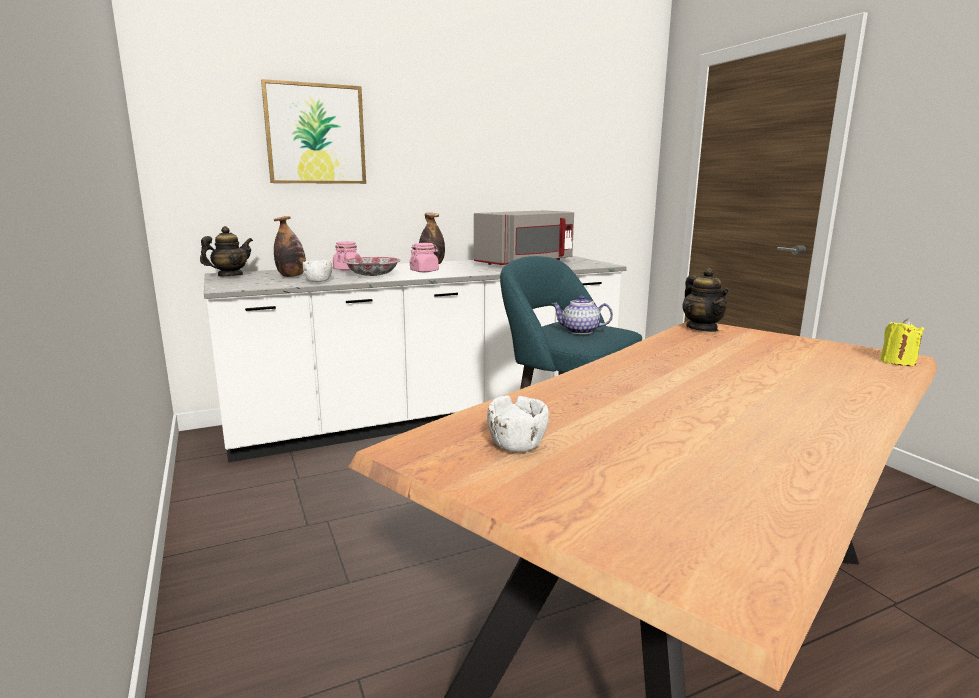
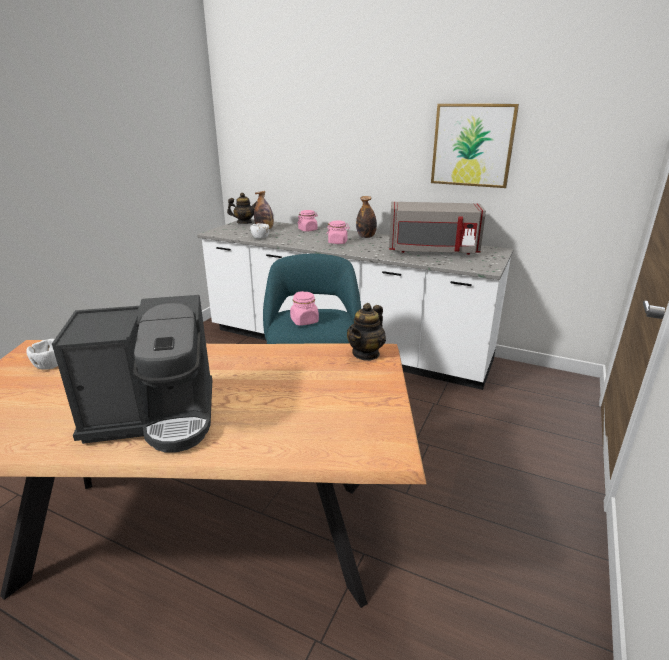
camera: 50 degrees right, 10 degrees up
picture [261,79,366,184] -> picture moved to [431,104,519,188]
bowl [343,257,400,276] -> none
teapot [552,295,613,334] -> pink jar [290,291,319,326]
yellow candle [880,319,925,366] -> none
none -> coffee machine [52,295,212,453]

